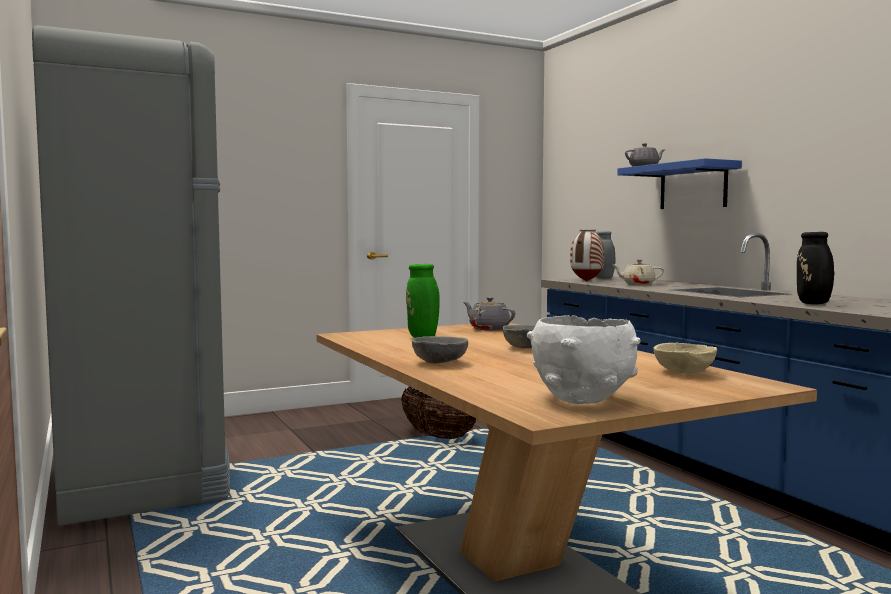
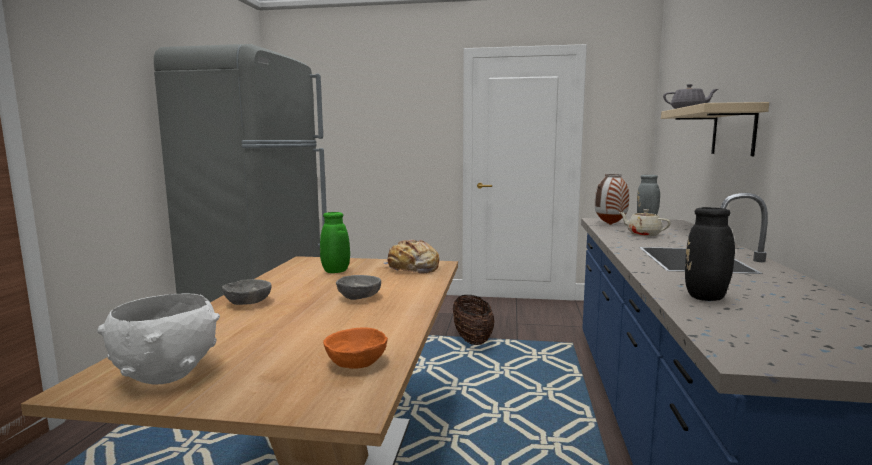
camera: 35 degrees right, 5 degrees up
grey teapot [464,297,515,331] -> bread [383,240,439,273]
blue shelf [617,158,742,209] -> beige shelf [661,102,769,156]
beige bowl [653,343,717,373] -> orange bowl [323,327,388,369]

